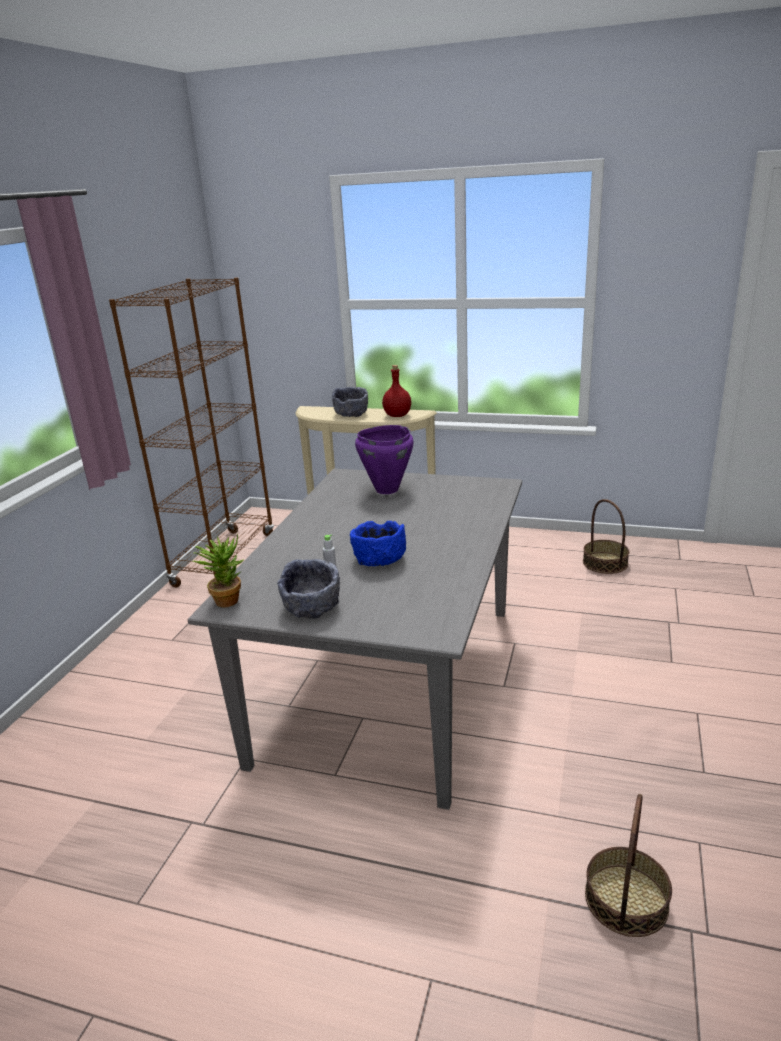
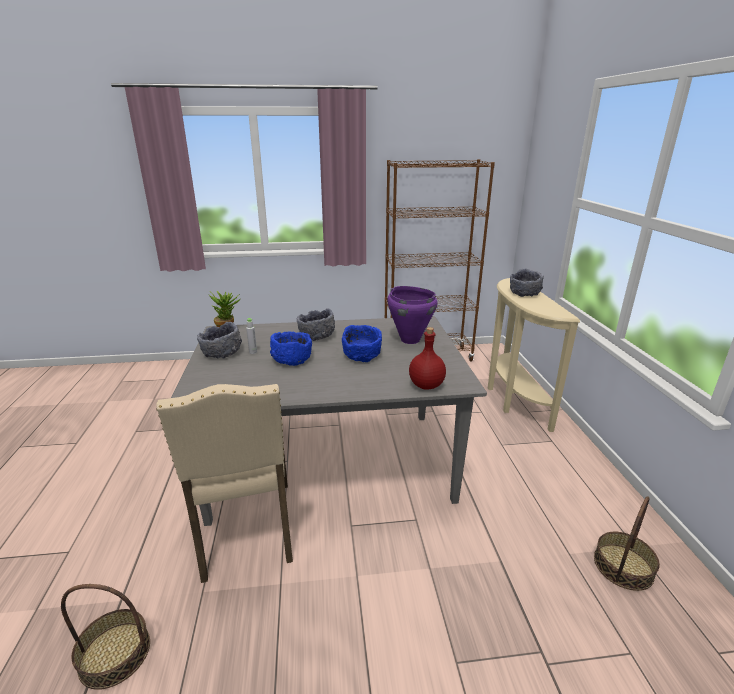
camera: 65 degrees right, 0 degrees up
red bottle [382,365,411,417] -> red bottle moved to [409,327,446,389]
none -> beige chair [156,384,293,583]
none -> grey bowl [297,308,335,341]
none -> blue bowl [342,325,382,362]

